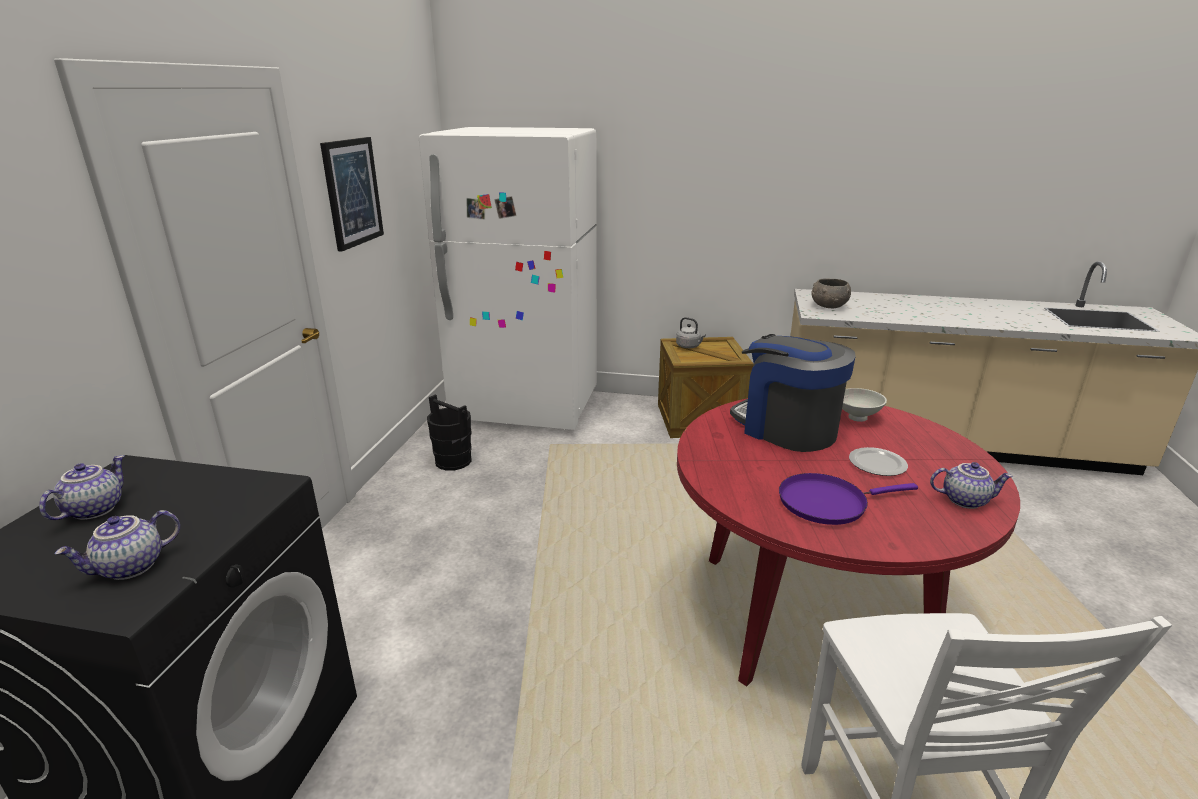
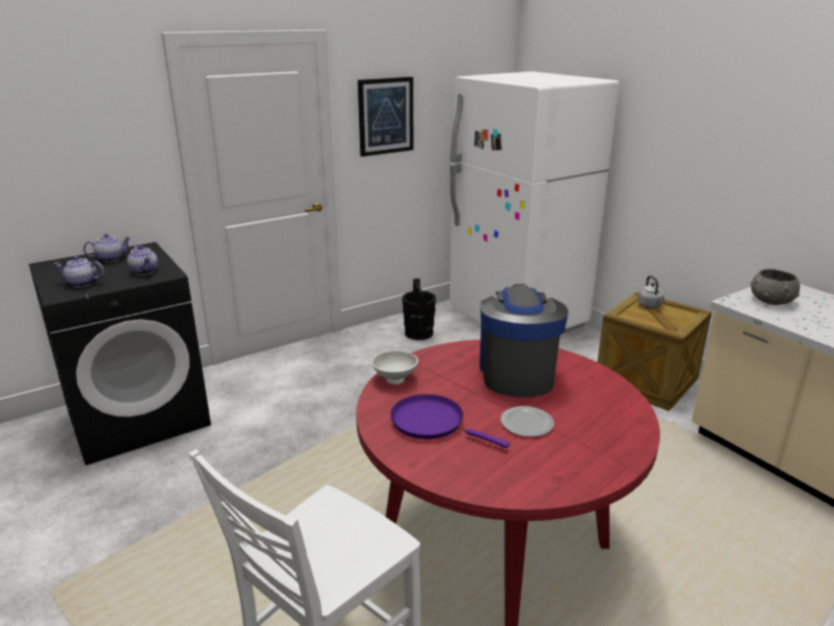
camera: 45 degrees right, 0 degrees up
white bowl [842,388,887,422] -> white bowl moved to [372,351,418,384]
teapot [930,462,1013,509] -> teapot moved to [127,245,158,275]

